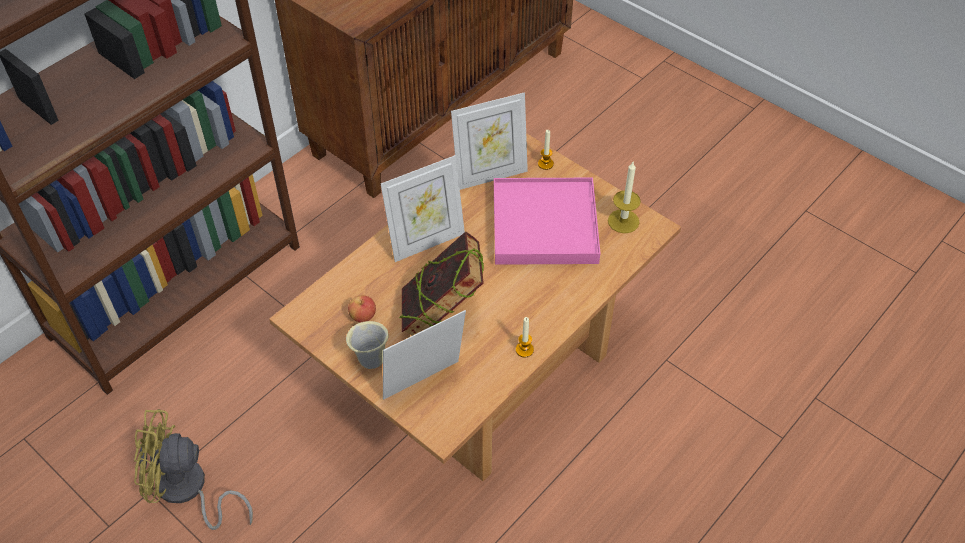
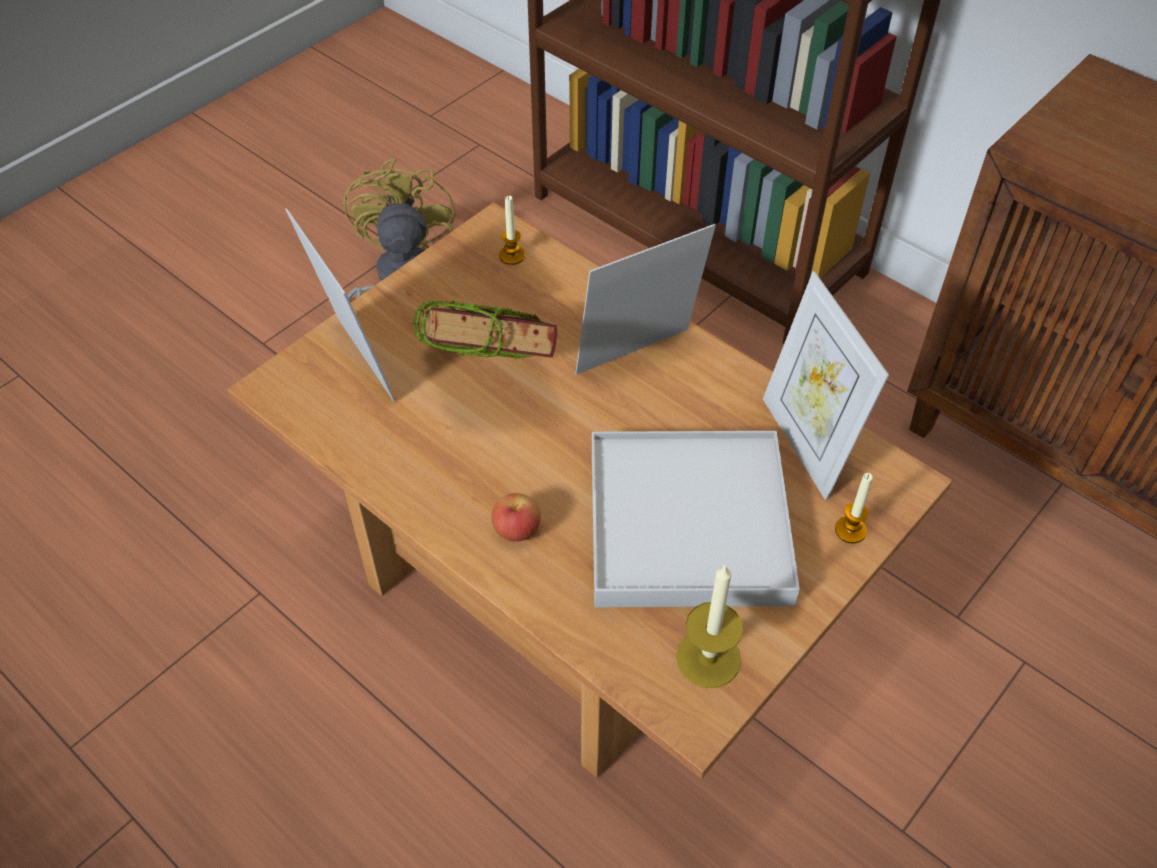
camera: 90 degrees right, 0 degrees up
beige mug [346,321,389,369] -> none
apple [348,295,376,322] -> apple moved to [491,493,541,542]
picture frame [381,155,465,262] -> picture frame turned 90 degrees clockwise [575,224,716,375]
pink tray [494,178,601,265] -> white tray [592,431,800,607]
candle [516,317,534,357] -> candle moved to [499,196,525,265]

